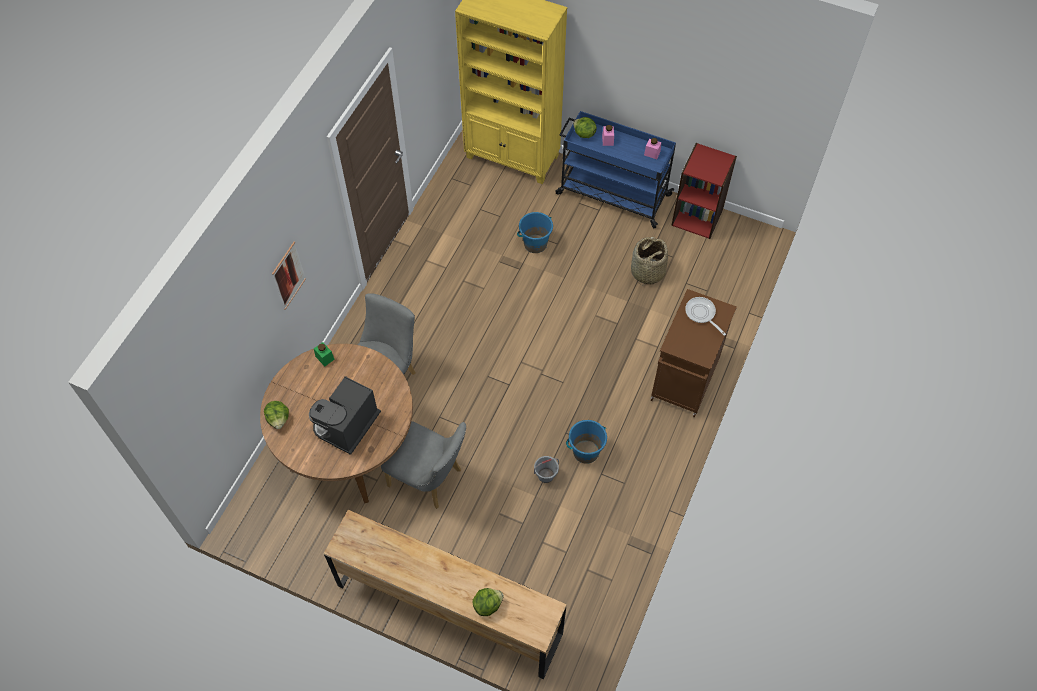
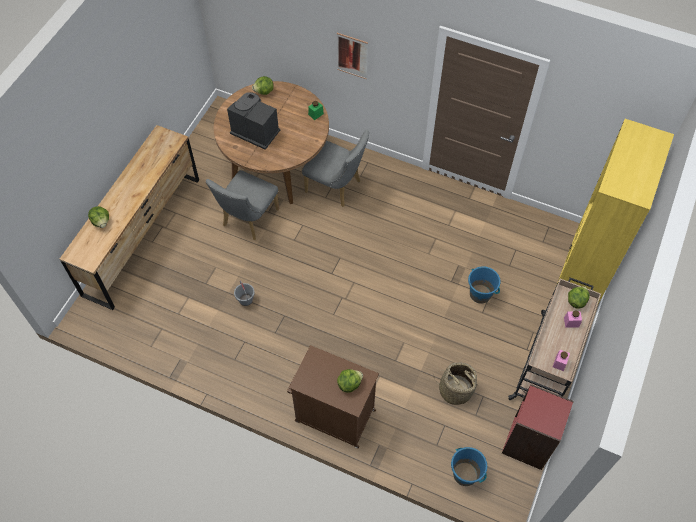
camera: 90 degrees right, 0 degrees up
blue cart [555,111,676,229] -> beige cart [508,277,601,400]
blue bucket [566,420,607,464] -> blue bucket moved to [451,447,487,486]
frying pan [685,297,726,336] -> lettuce [337,369,363,393]

